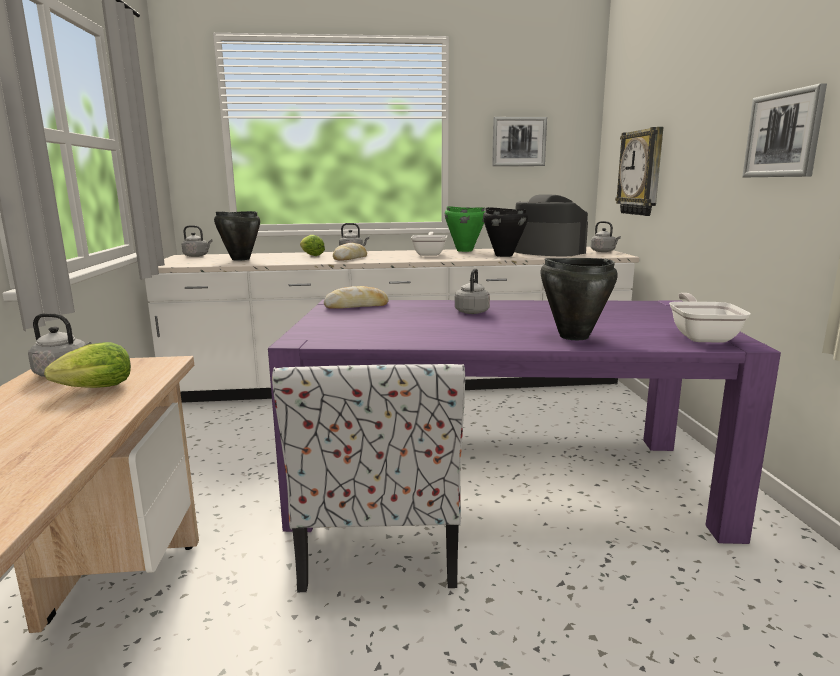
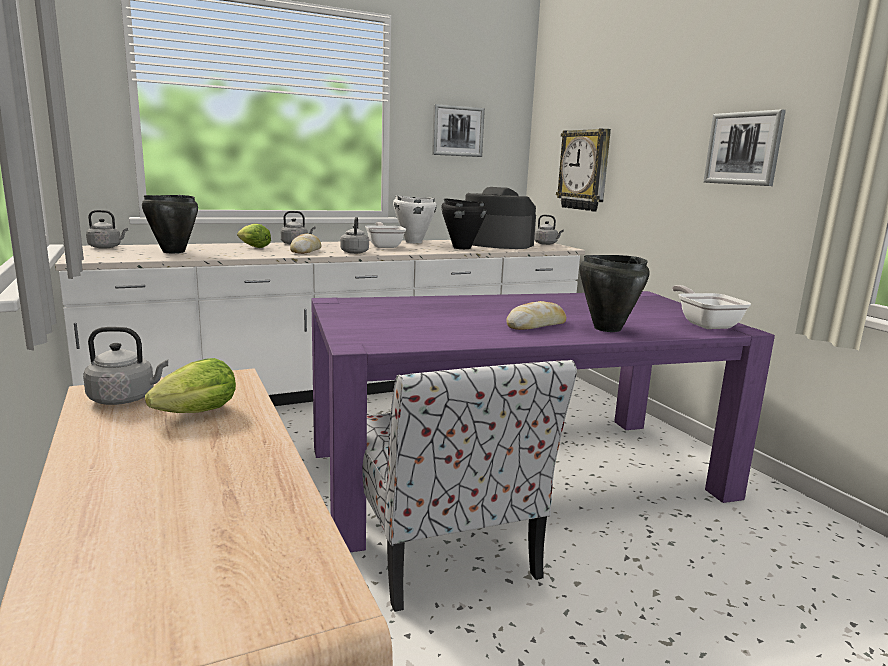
camera: 20 degrees left, 0 degrees up
bread [324,286,389,309] -> bread moved to [506,301,566,330]
green cooking pot [445,206,485,252] -> white cooking pot [393,195,437,243]
grey kettle [455,268,490,314] -> grey kettle moved to [340,217,369,254]

